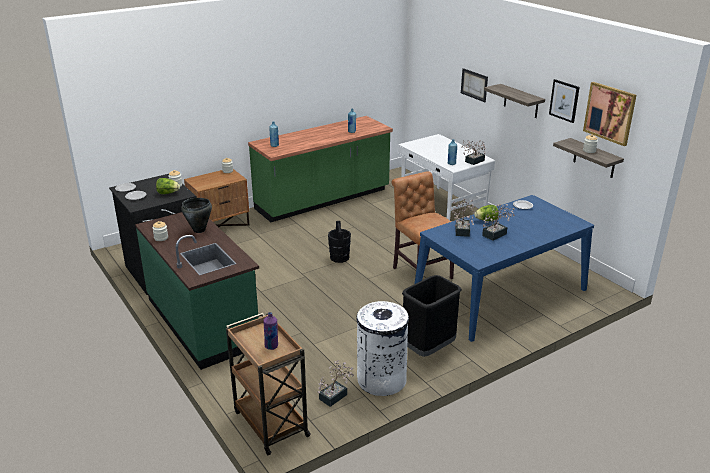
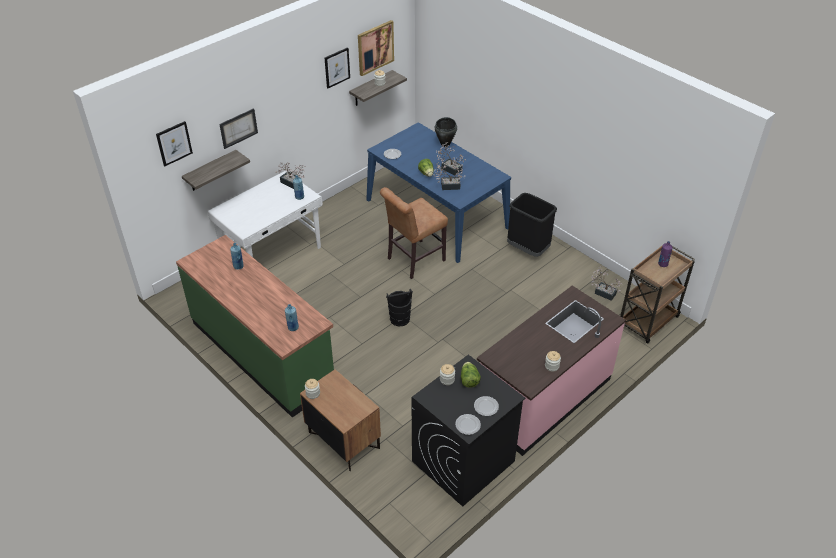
camera: 100 degrees left, 15 degrees up
green counter [135,212,259,370] -> pink counter [477,286,626,456]
black cooking pot [181,198,212,233] -> black cooking pot moved to [435,117,457,147]
white trash can [357,301,409,396] -> none
shelf [484,84,545,118] -> shelf moved to [182,150,250,191]
none -> picture [156,121,193,166]

